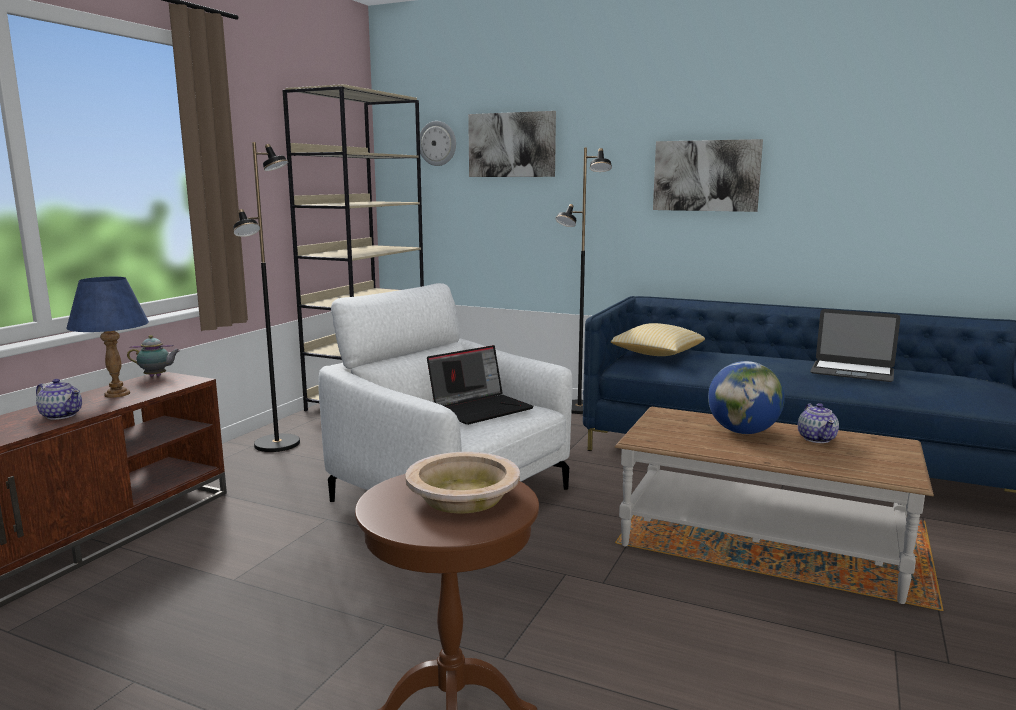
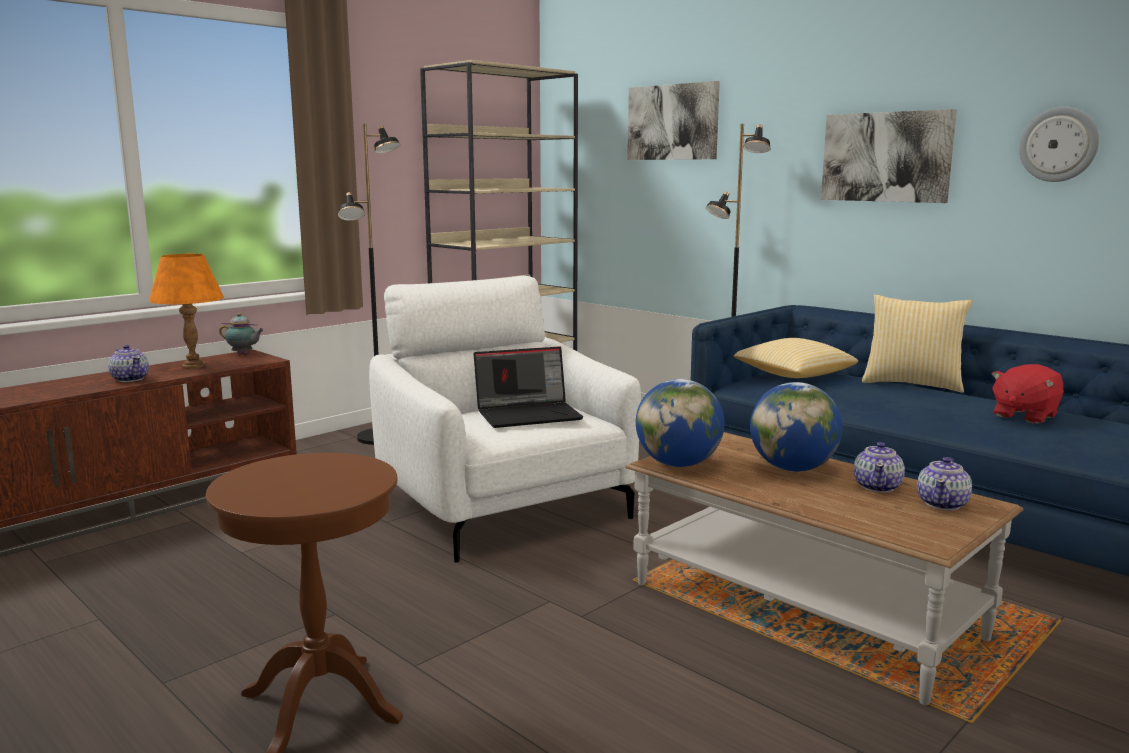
camera: 20 degrees right, 0 degrees up
blue table lamp [66,277,149,398] -> orange table lamp [149,254,224,369]
beige bowl [405,452,520,513] -> none
wall clock [420,121,456,166] -> wall clock moved to [1019,107,1099,182]
laptop [810,309,901,382] -> red plush toy [991,364,1064,424]
none -> globe [636,379,724,467]
none -> pillow [862,294,973,393]
none -> teapot [917,457,972,510]

